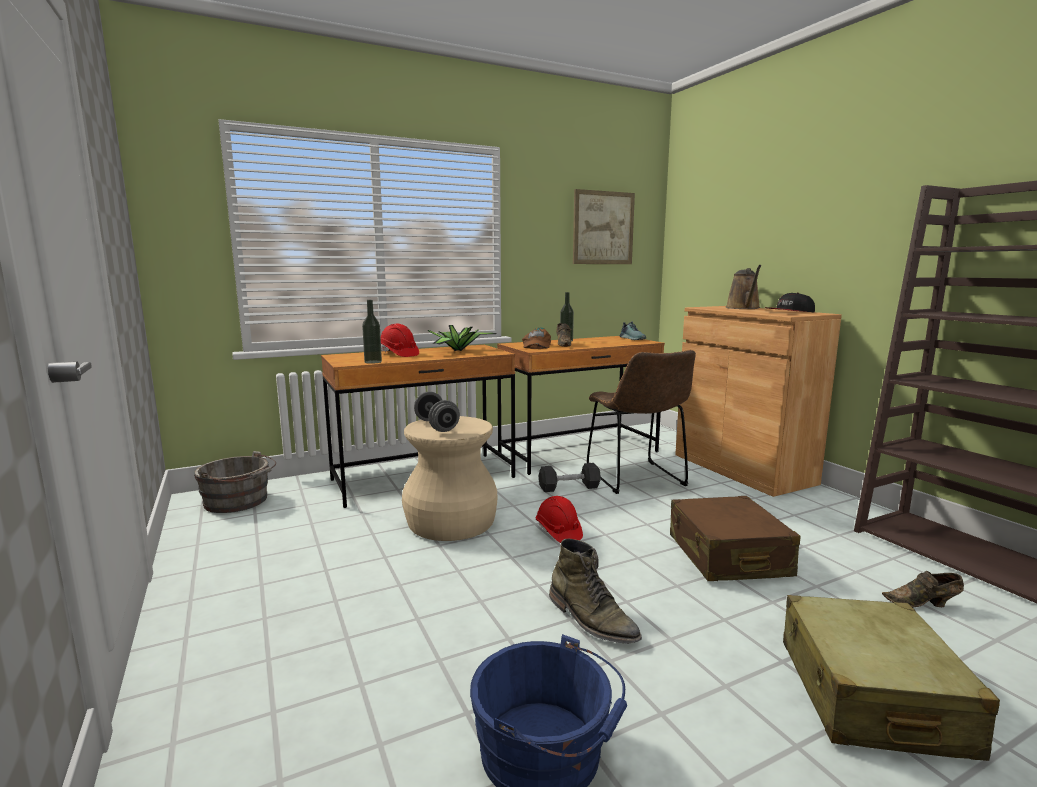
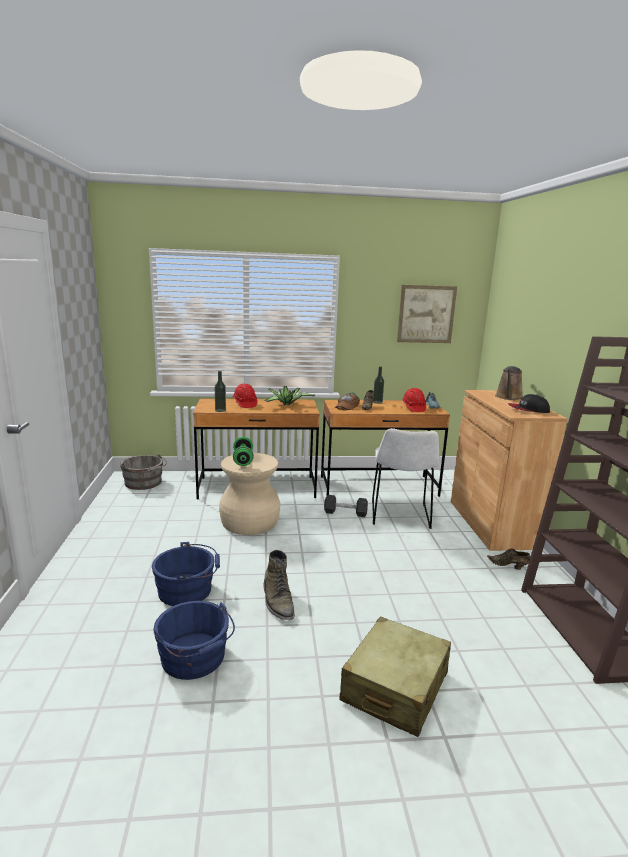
camera: 20 degrees right, 5 degrees up
grey dumbbell [414,391,460,432] -> green dumbbell [233,437,254,466]
red hard hat [536,496,583,543] -> red hard hat moved to [402,388,426,412]
brown chair [587,350,696,494] -> white chair [372,428,439,529]
brown suitcase [670,496,800,581] -> none
brown shoe [882,571,964,607] -> brown shoe moved to [487,548,531,570]
none -> blue bucket [152,542,220,606]

